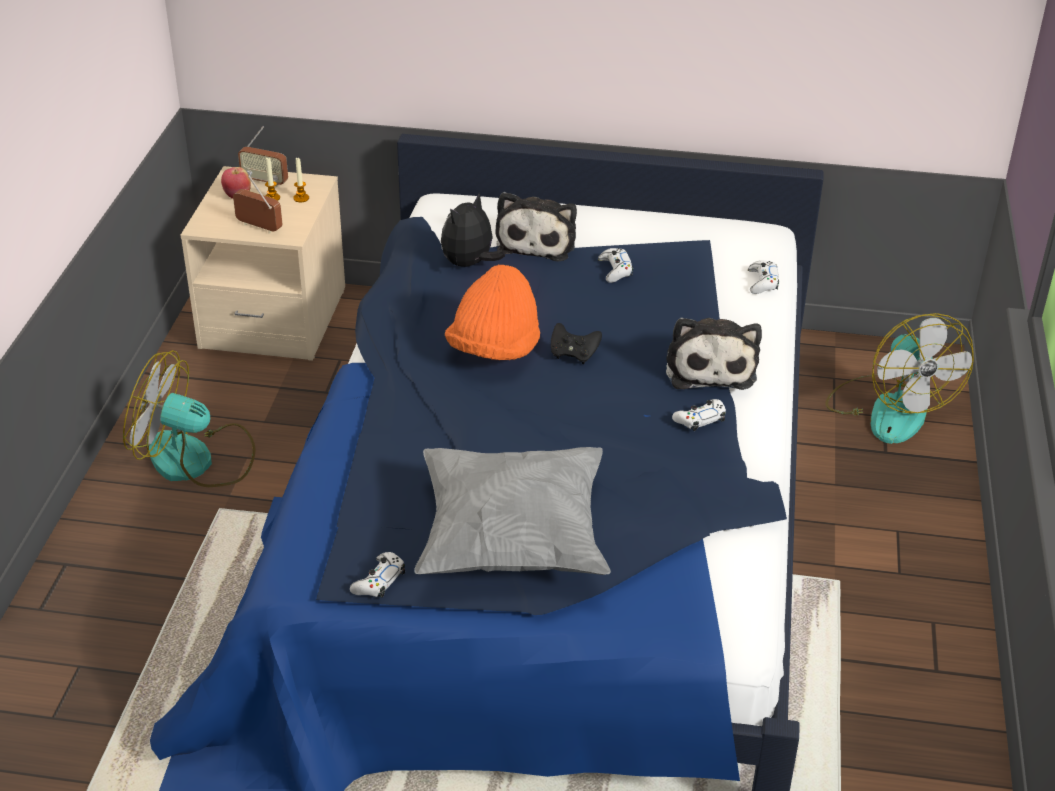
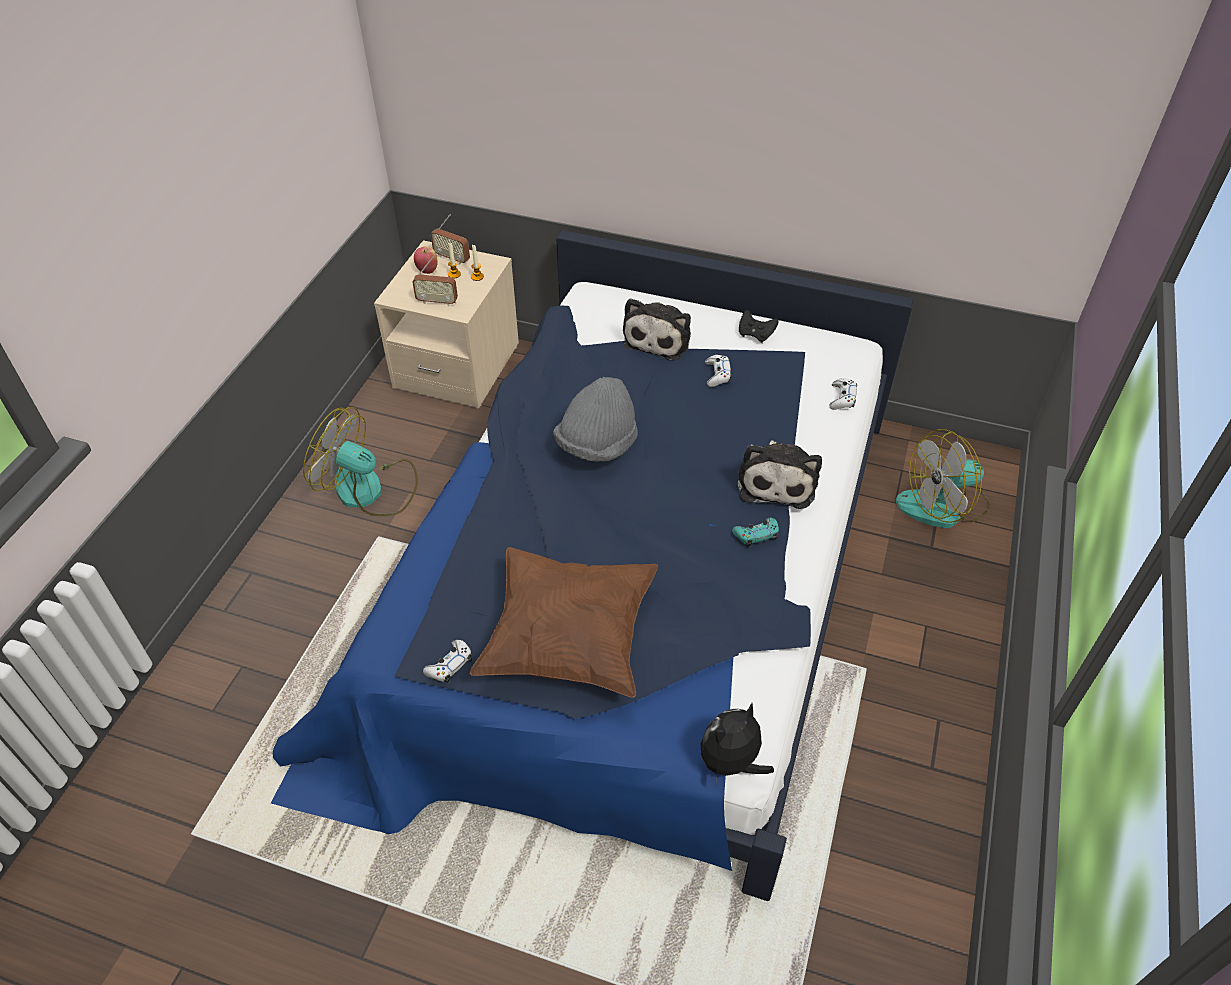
camera: 10 degrees right, 10 degrees up
radio [233,175,283,234] -> radio turned 150 degrees clockwise [412,257,458,306]
grey pillow [414,447,611,575] -> brown pillow [470,547,658,698]
plush toy [441,194,505,267] -> plush toy moved to [700,703,774,783]
orange hat [445,265,540,360] -> grey hat [553,377,638,462]
black game controller [551,323,602,364] -> black game controller moved to [739,310,779,343]
white game controller [672,399,726,431] -> turquoise game controller [732,517,779,547]
fan [825,313,974,444] -> fan turned 75 degrees clockwise [896,429,990,528]

